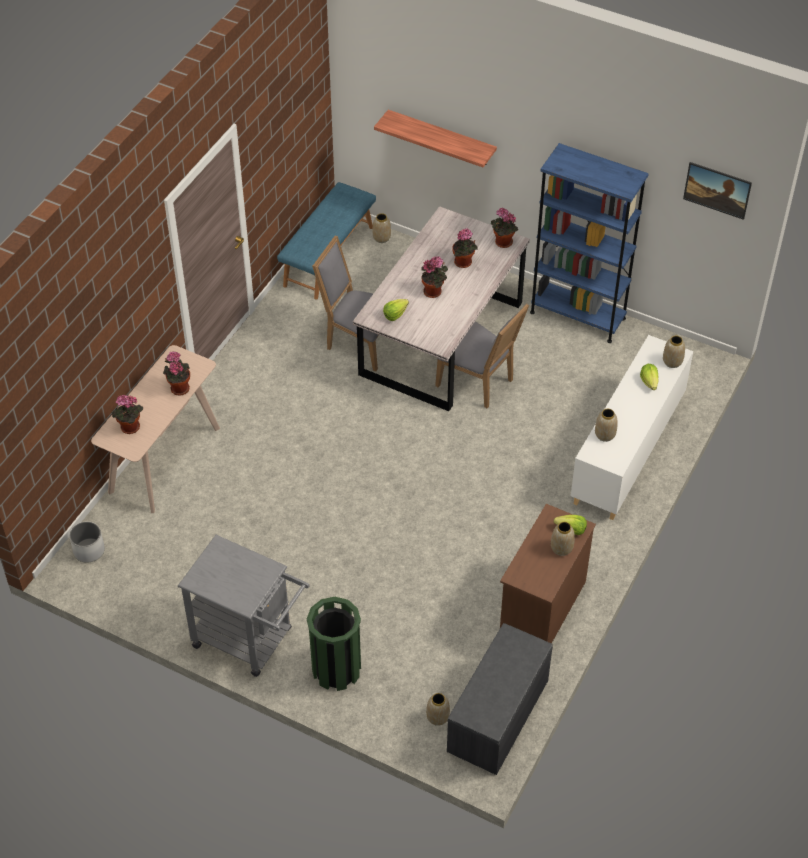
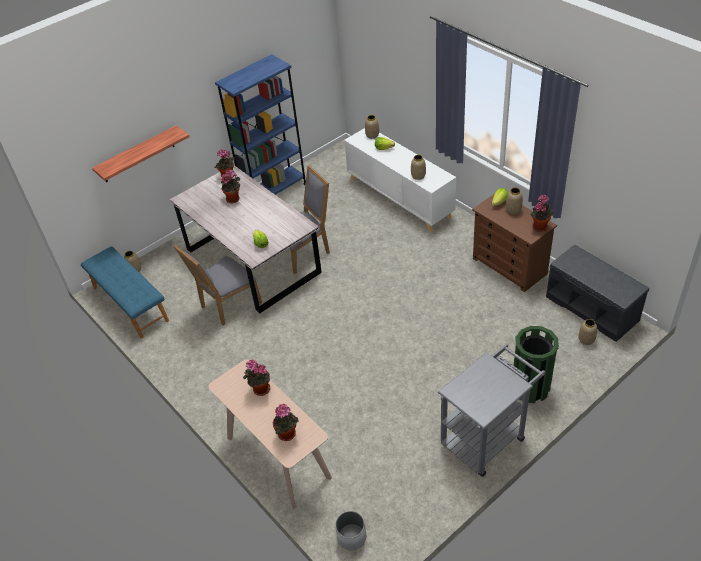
camera: 65 degrees left, 5 degrees down
potted plant [421,256,448,298] -> potted plant moved to [530,194,554,232]
picture [683,162,752,220] -> none

